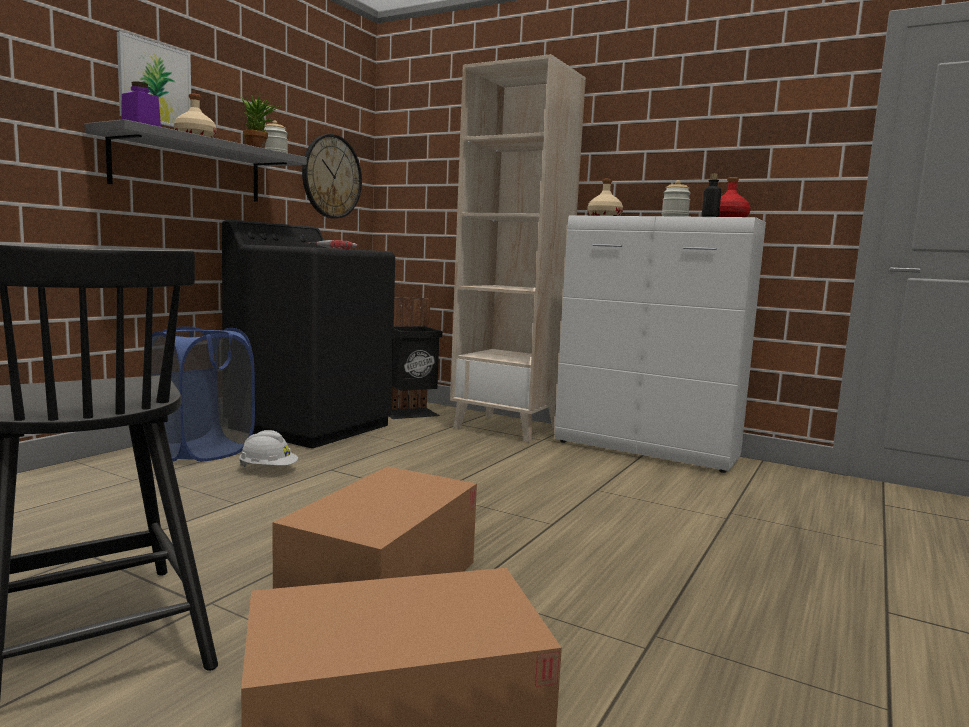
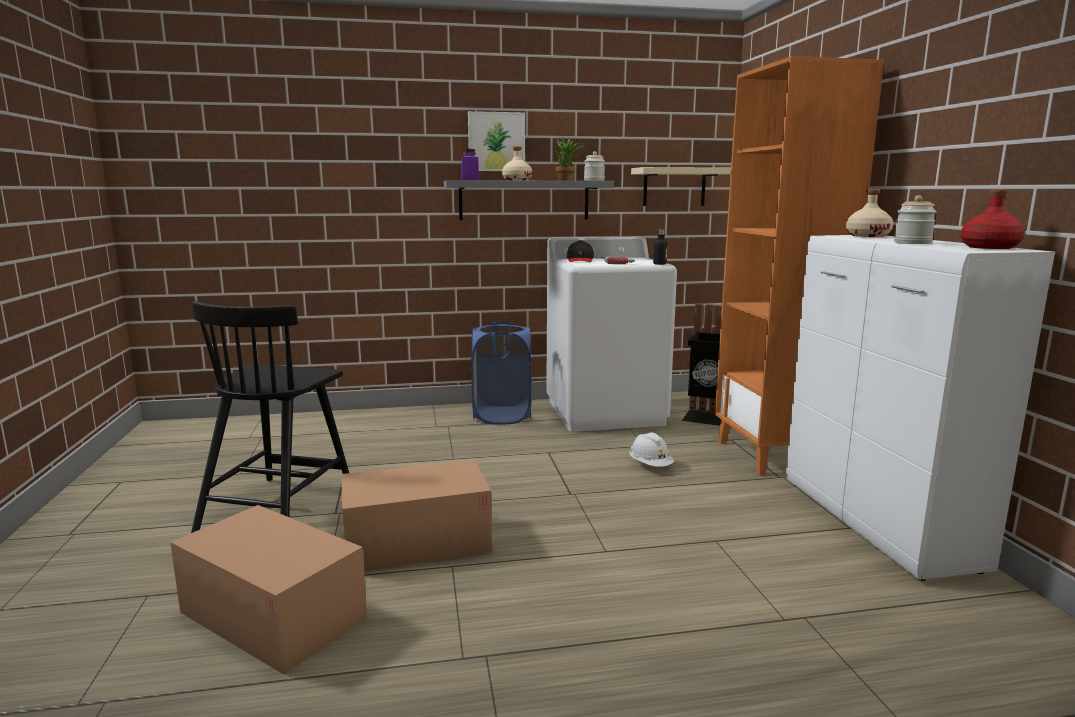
camera: 50 degrees right, 5 degrees up
black washing machine [222,220,395,448] -> white washing machine [546,237,677,432]
white hard hat [239,430,298,467] -> white hard hat moved to [630,432,674,467]
wall clock [302,134,362,218] -> beige shelf [631,167,731,206]
beige bookcase [450,54,586,442] -> orange bookcase [715,56,884,476]
bottle [702,173,721,217] -> bottle moved to [653,229,668,265]
none -> black cap [567,240,594,262]

